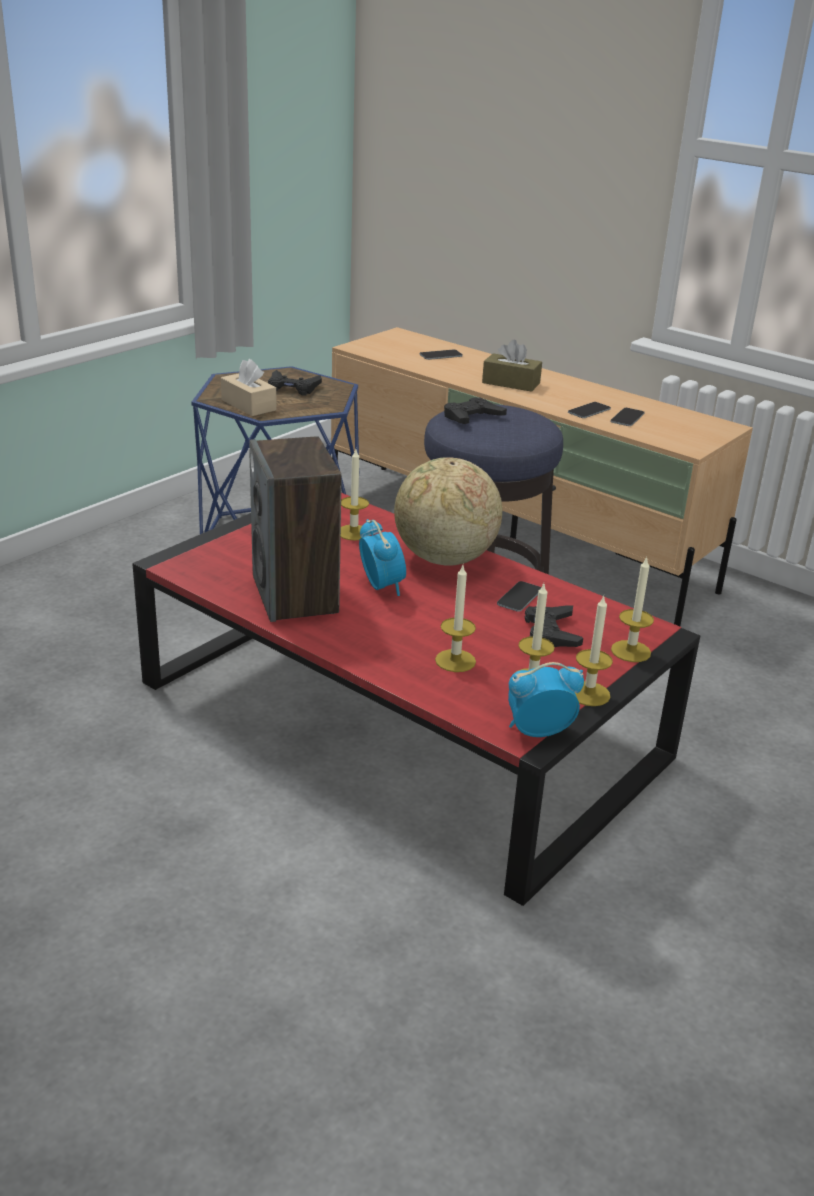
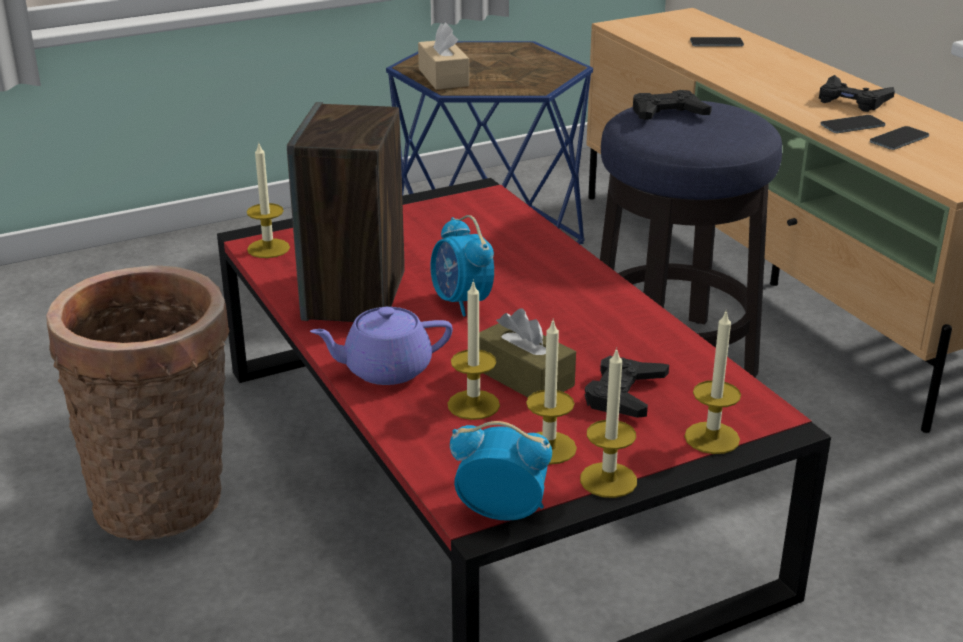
camera: 25 degrees right, 0 degrees up
black game controller [268,370,322,396] -> black game controller moved to [819,75,895,112]
candle [341,449,369,541] -> candle moved to [247,144,290,258]
alarm clock [359,519,406,596] -> alarm clock turned 150 degrees clockwise [431,215,494,316]
globe [394,458,502,566] -> none
brown tissue box [482,340,542,392] -> brown tissue box moved to [479,308,576,397]
phone [497,581,541,612] -> none
none -> basket [46,266,230,541]
none -> purple teapot [310,307,453,385]

